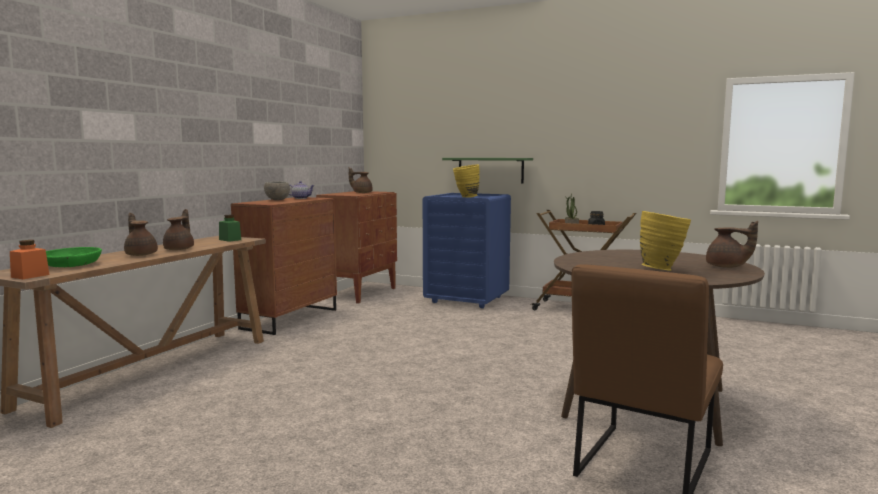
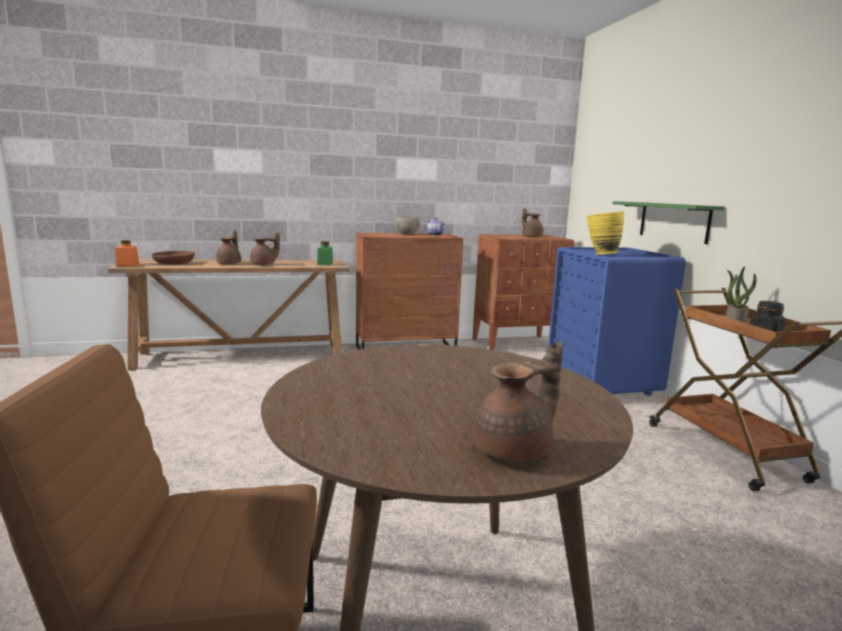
camera: 50 degrees right, 5 degrees up
green bowl [46,247,102,267] -> brown bowl [152,251,195,264]
yellow vase [640,211,691,271] -> none
brown teapot [706,221,758,268] -> brown teapot turned 120 degrees counterclockwise [474,341,563,461]

